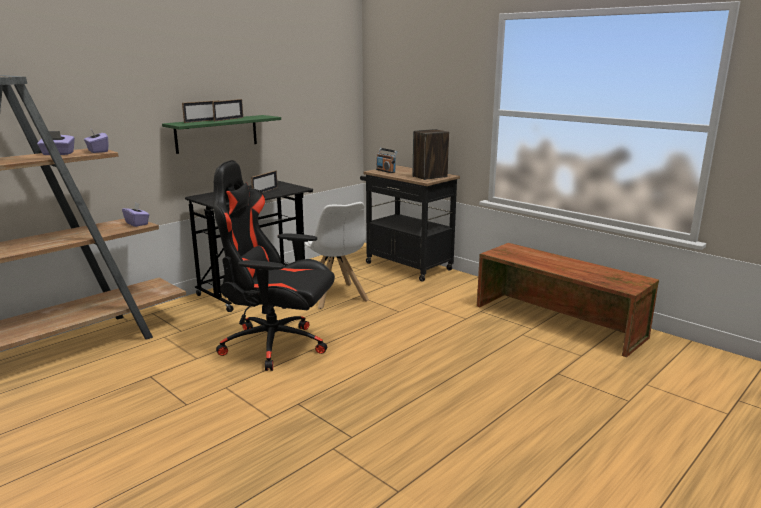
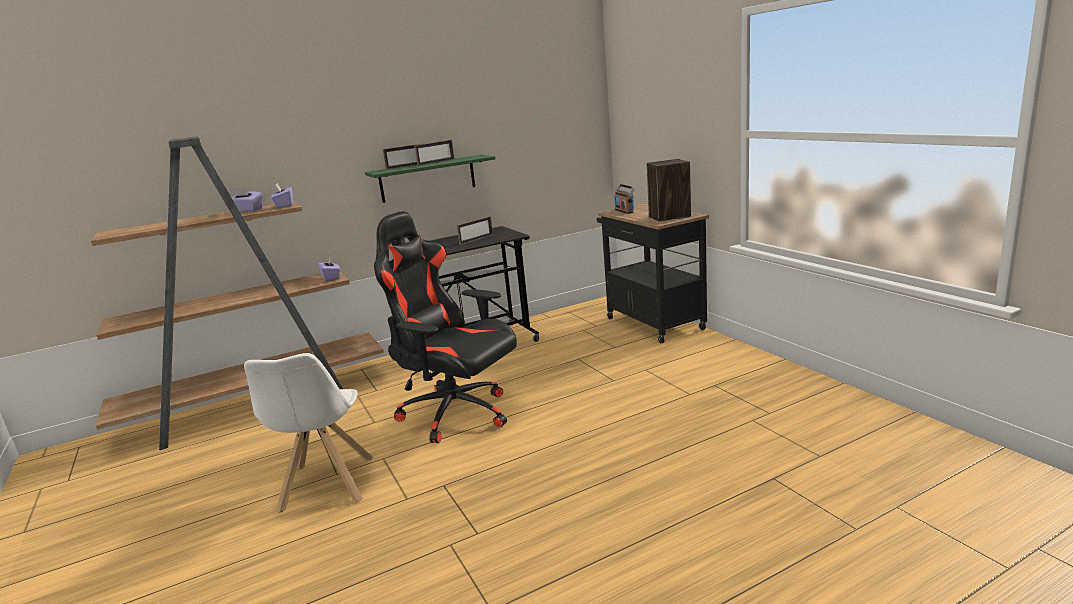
camera: 20 degrees right, 0 degrees up
white chair [305,202,369,309] -> white chair moved to [244,353,374,513]
brown bench [477,243,659,357] -> none

